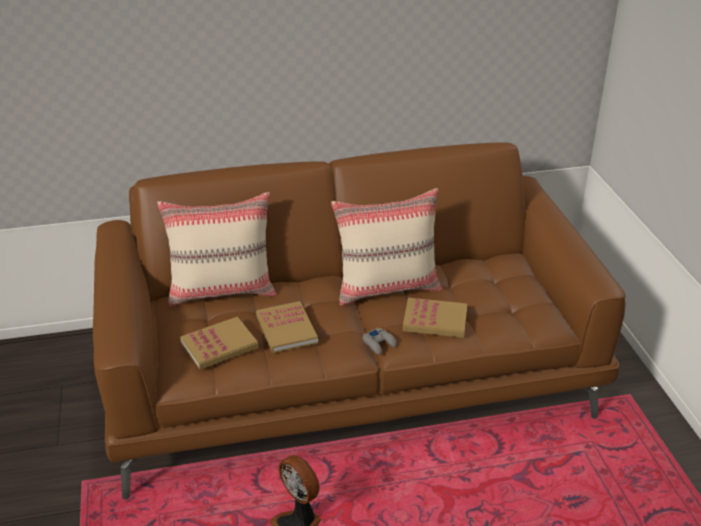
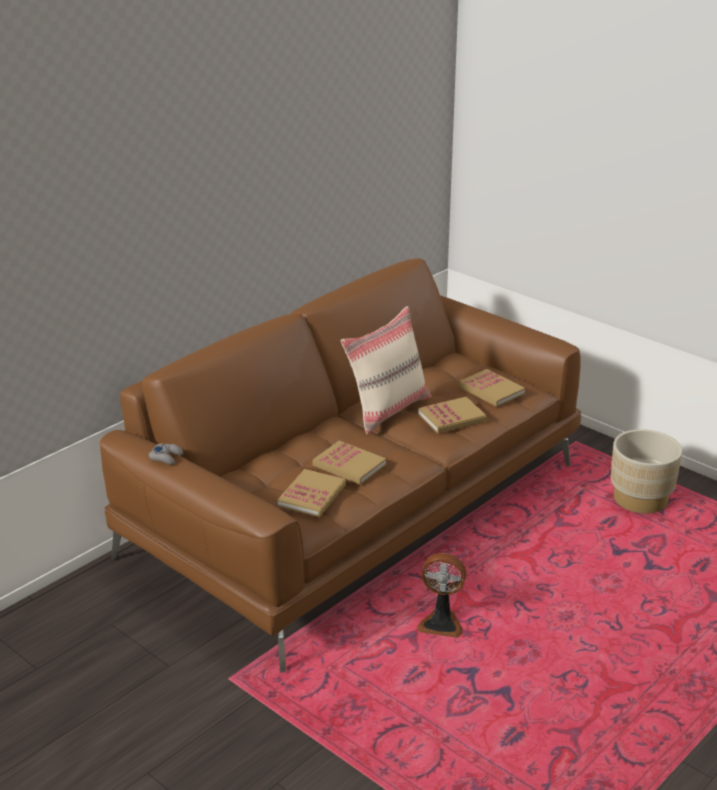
camera: 35 degrees left, 5 degrees down
beige pillow [157,192,277,307] -> none
grey game controller [363,328,397,355] -> grey game controller moved to [149,443,183,465]
none -> book [459,369,525,407]
none -> beige planter [611,429,682,514]

